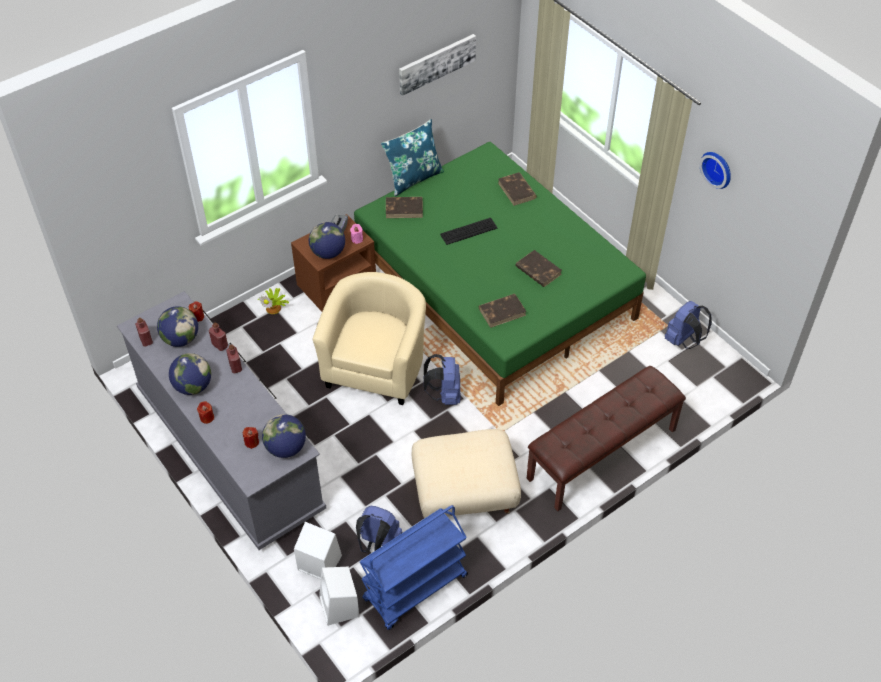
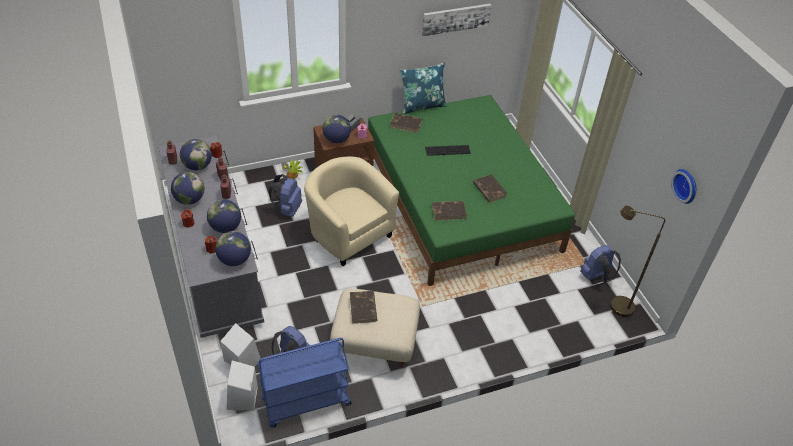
camera: 15 degrees right, 5 degrees down
beige armchair [313,272,426,405] -> beige armchair turned 75 degrees counterclockwise [304,157,399,266]
blue backpack [424,354,460,405] -> blue backpack moved to [269,174,302,216]
brown book [498,172,537,206] -> brown book moved to [350,291,377,324]
brown bench [527,366,686,511] -> none
wall clock [700,152,731,189] -> wall clock moved to [671,169,696,204]
none -> globe [207,199,241,233]
none -> brown floor lamp [610,206,665,317]

